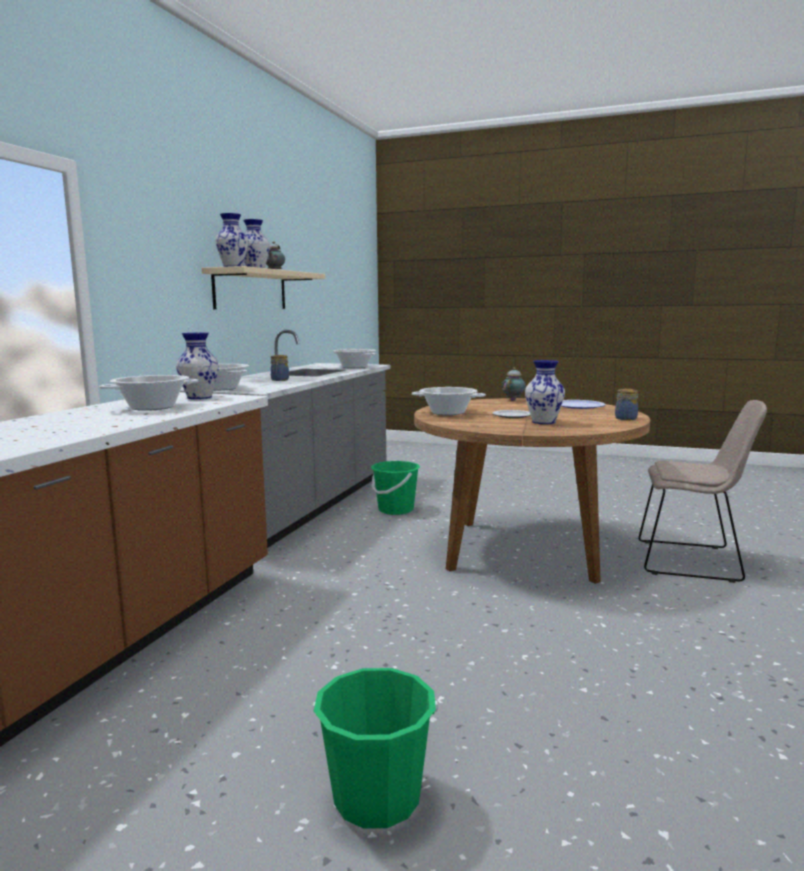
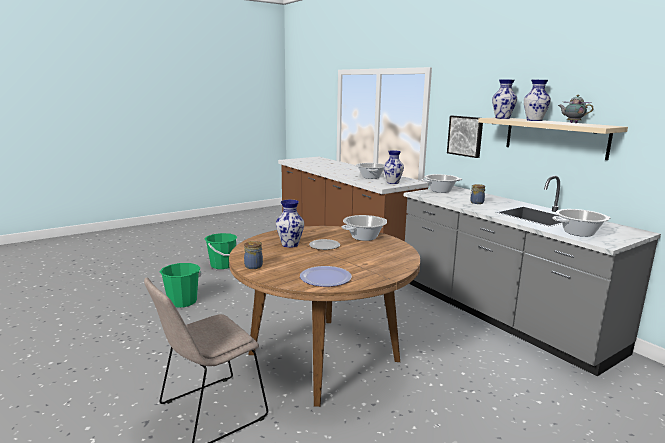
camera: 125 degrees right, 5 degrees up
green bucket [371,461,420,515] -> green bucket moved to [160,263,202,308]
teapot [502,368,526,401] -> none
none -> picture [447,116,483,158]

